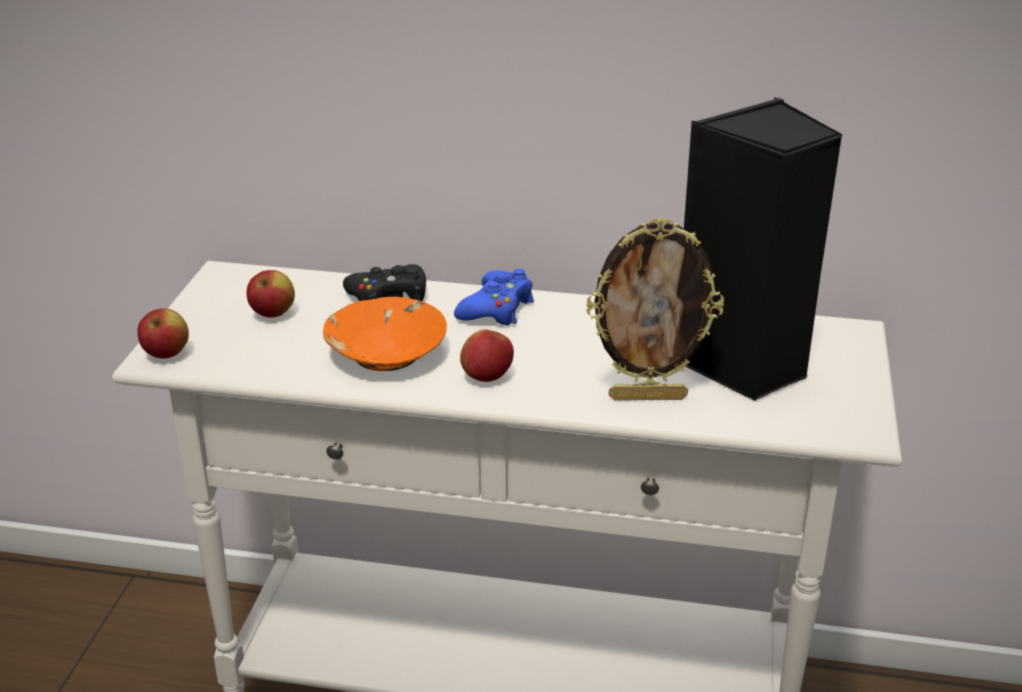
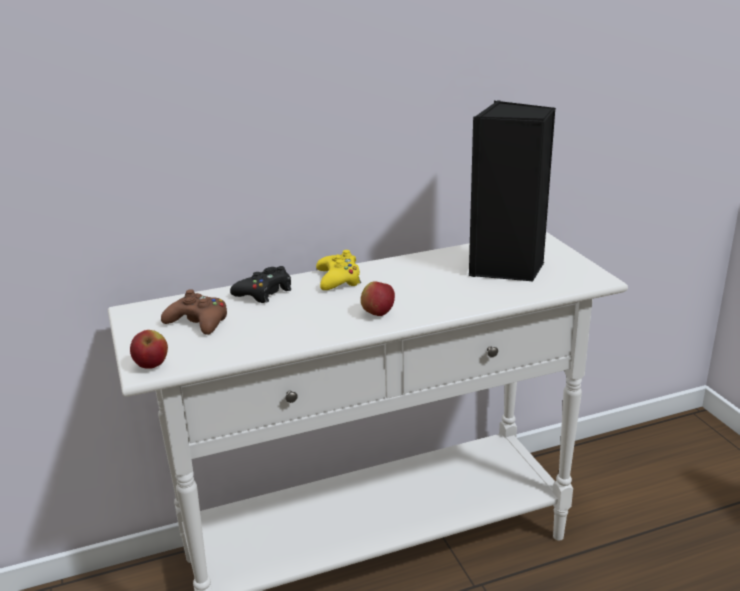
camera: 30 degrees left, 5 degrees down
apple [247,270,295,318] -> brown game controller [161,289,227,335]
orange bowl [323,297,447,371] -> none
blue game controller [454,269,534,325] -> yellow game controller [316,250,361,290]
picture frame [586,217,724,400] -> none

